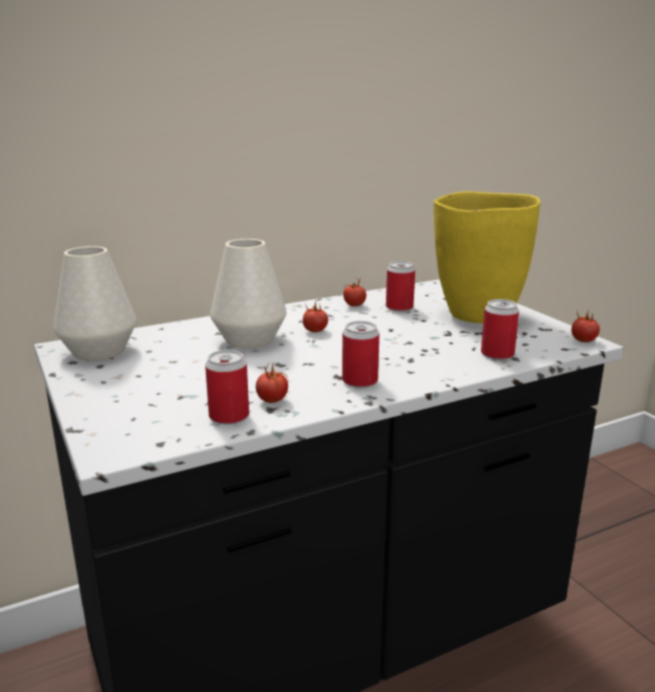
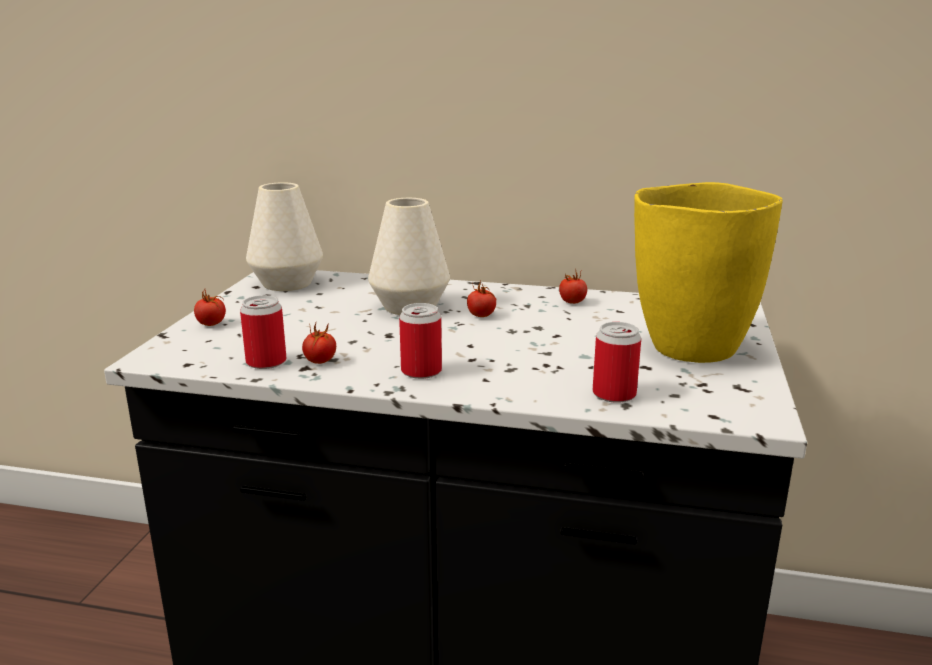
camera: 40 degrees right, 0 degrees up
can [386,261,415,312] -> none
tomato [571,309,600,342] -> tomato moved to [194,289,226,326]

